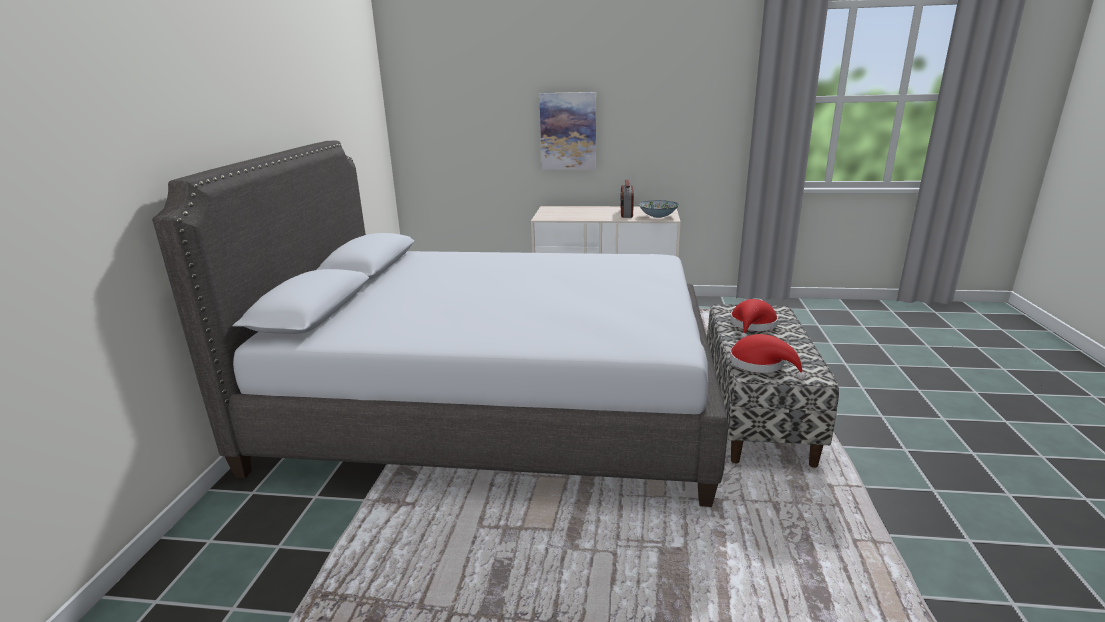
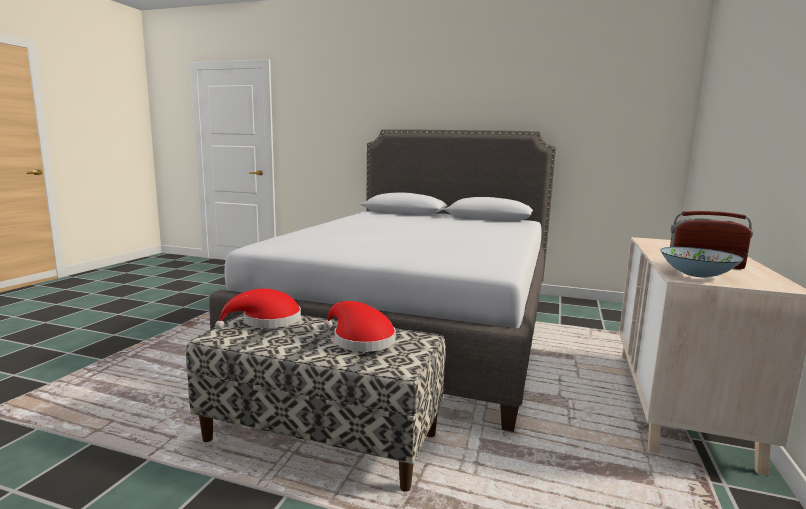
camera: 100 degrees right, 10 degrees down
picture [539,92,596,169] -> none

